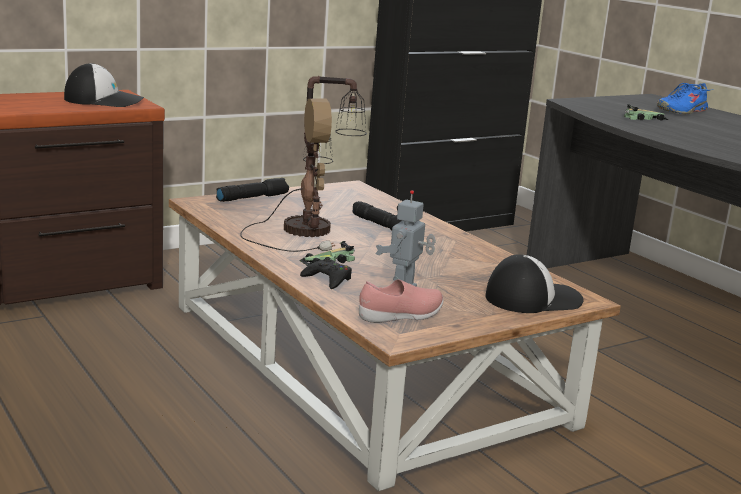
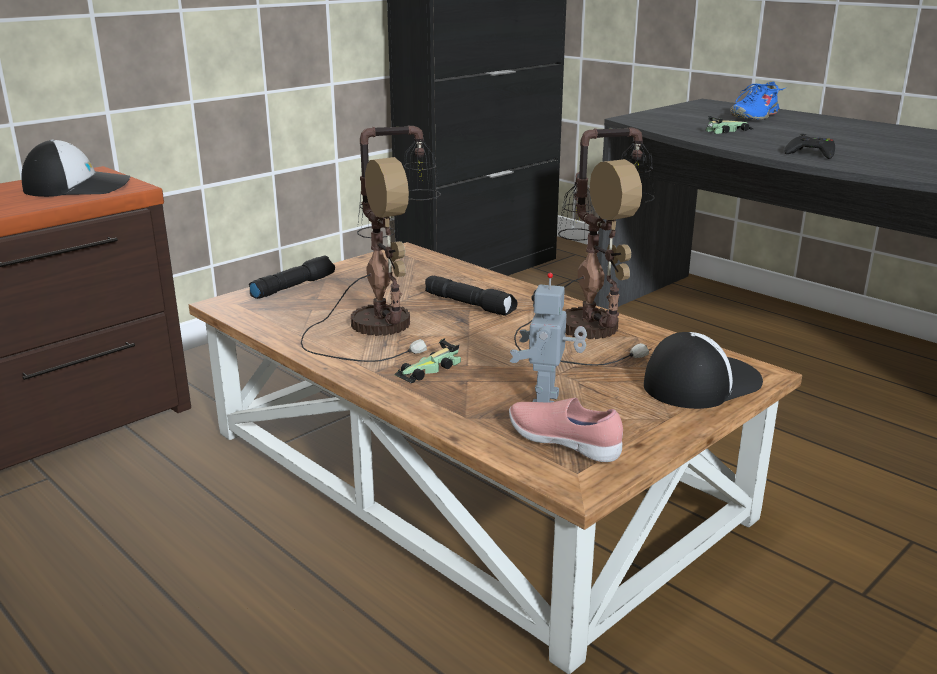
camera: 10 degrees left, 5 degrees up
black game controller [300,257,352,289] -> black game controller moved to [784,134,835,159]
pink shoe [359,279,443,323] -> pink shoe turned 105 degrees counterclockwise [509,398,623,462]
none -> table lamp [514,127,655,366]

